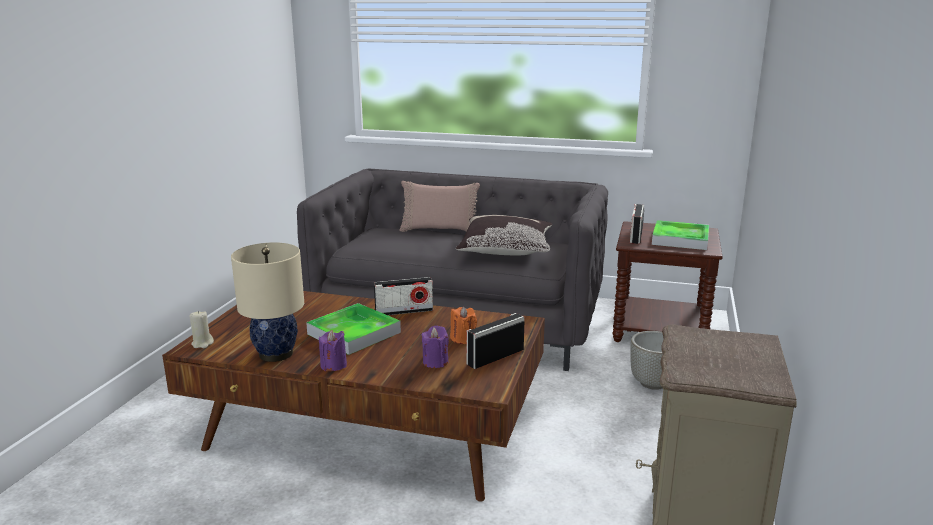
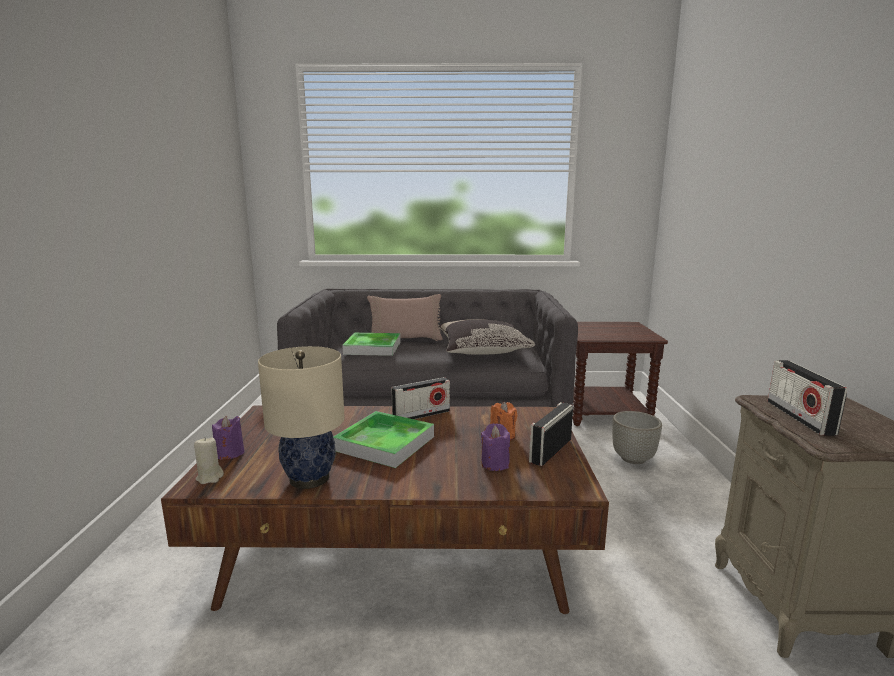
camera: 15 degrees left, 5 degrees down
purple candle [319,330,347,371] -> purple candle moved to [212,416,245,460]
radio [630,204,644,244] -> radio moved to [768,360,847,436]
tray [652,220,709,250] -> tray moved to [342,333,401,356]

